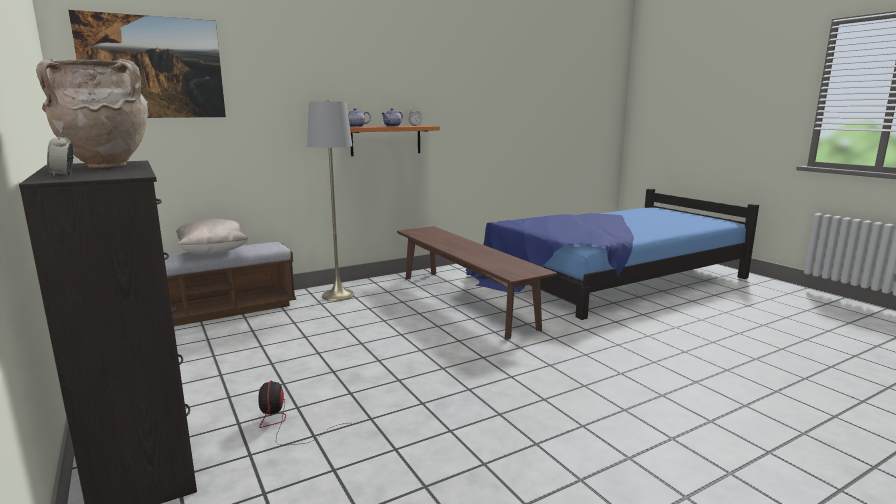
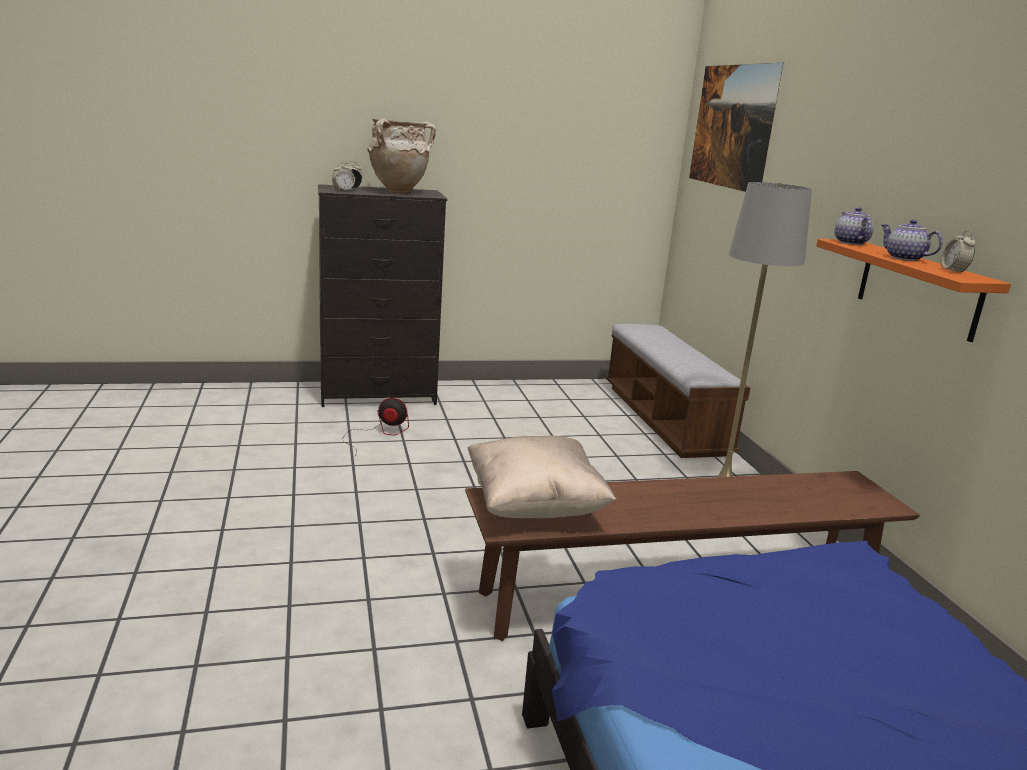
camera: 105 degrees right, 5 degrees up
beige pillow [176,219,248,255] -> beige pillow moved to [467,436,617,518]
none -> alarm clock [332,162,355,191]

